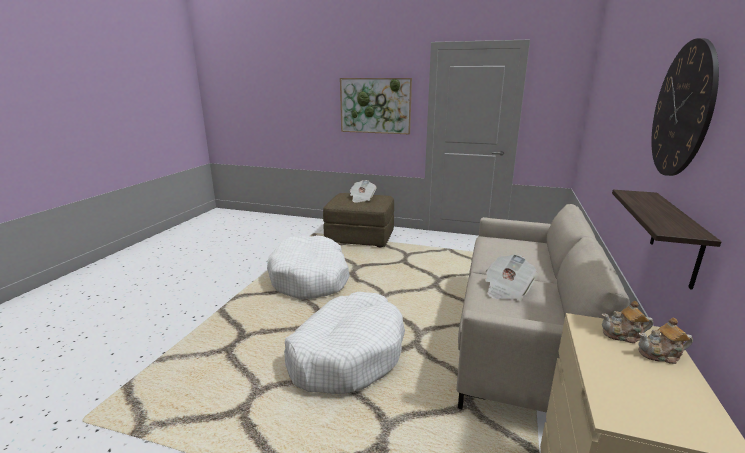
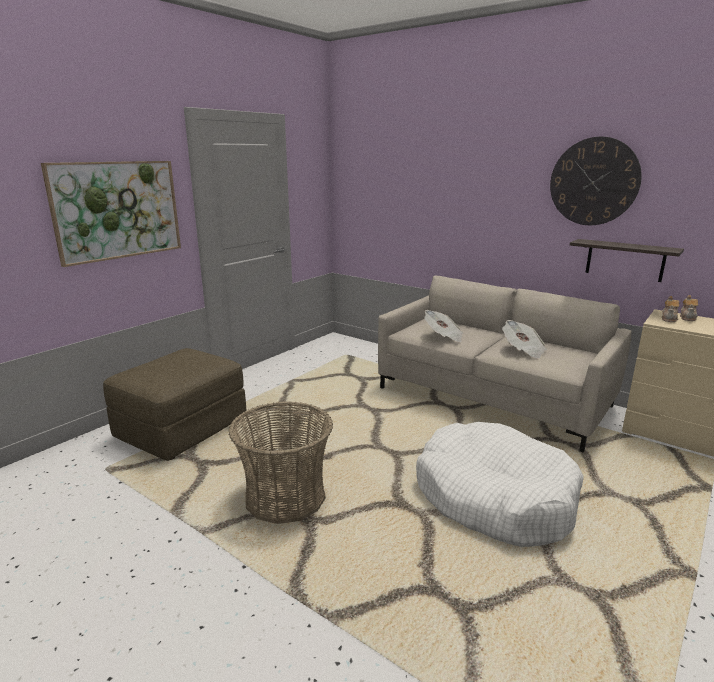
camera: 70 degrees left, 0 degrees up
white dog bed [267,235,350,299] -> basket [228,401,333,524]
newspaper [350,180,377,203] -> newspaper moved to [424,310,464,343]

